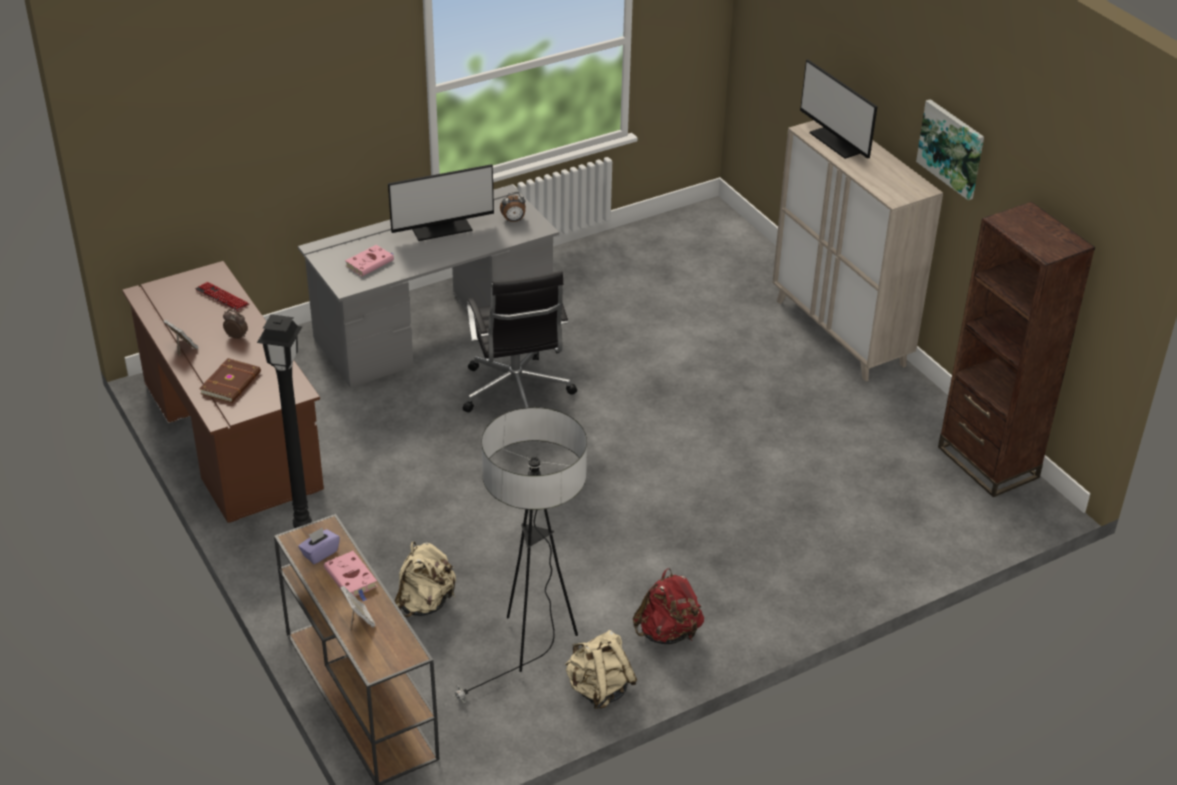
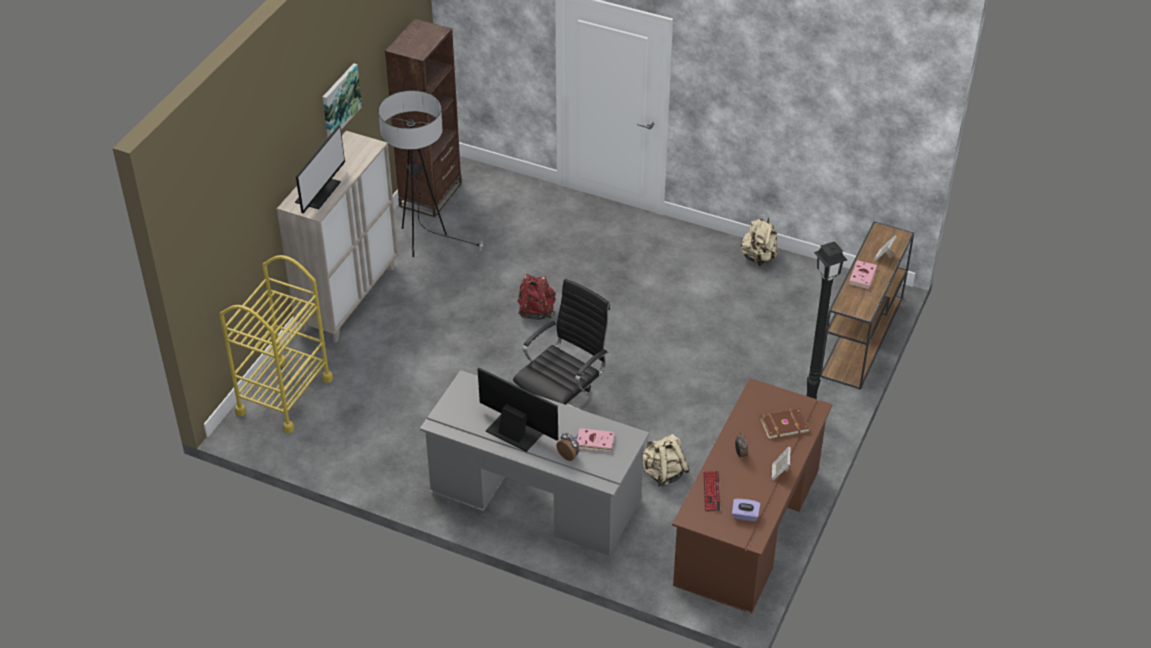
camera: 125 degrees left, 5 degrees up
purple tissue box [298,528,340,564] -> purple tissue box moved to [732,499,760,522]
beige backpack [395,542,456,617] -> beige backpack moved to [643,434,690,487]
floor lamp [452,407,587,704] -> floor lamp moved to [378,90,486,257]
alarm clock [500,192,526,222] -> alarm clock moved to [556,433,580,461]
red backpack [633,568,704,644] -> red backpack moved to [517,274,556,320]
none -> yellow cart [220,255,333,433]

